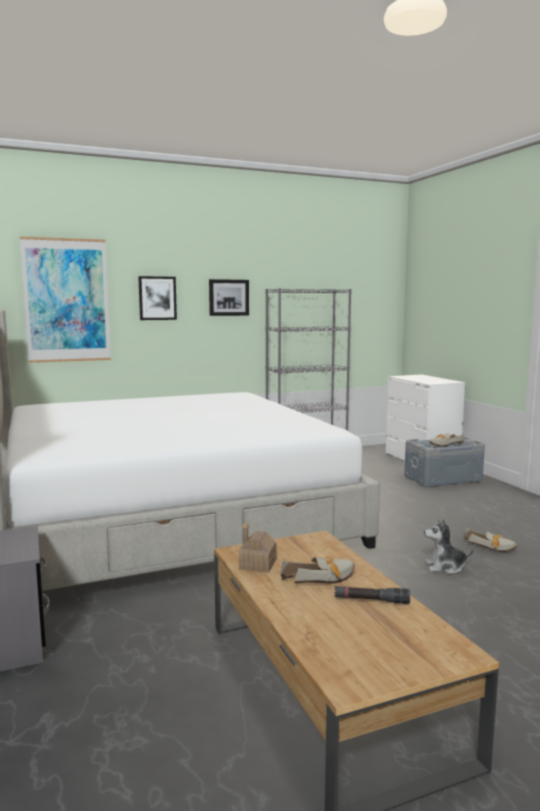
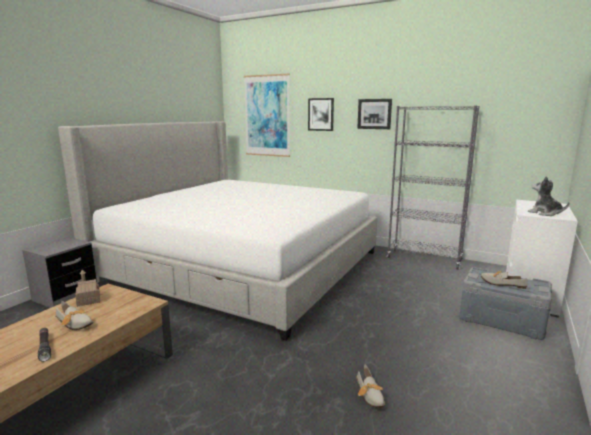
camera: 50 degrees right, 5 degrees up
plush toy [424,519,474,574] -> plush toy moved to [528,176,569,216]

